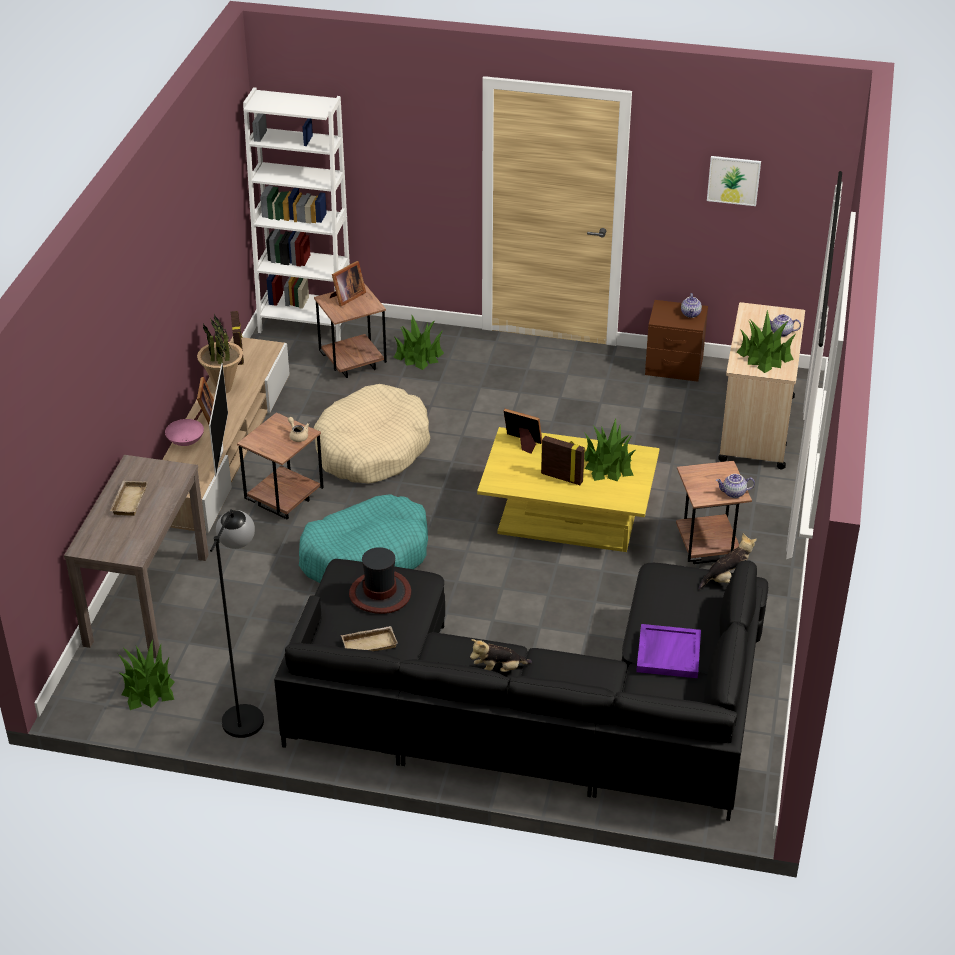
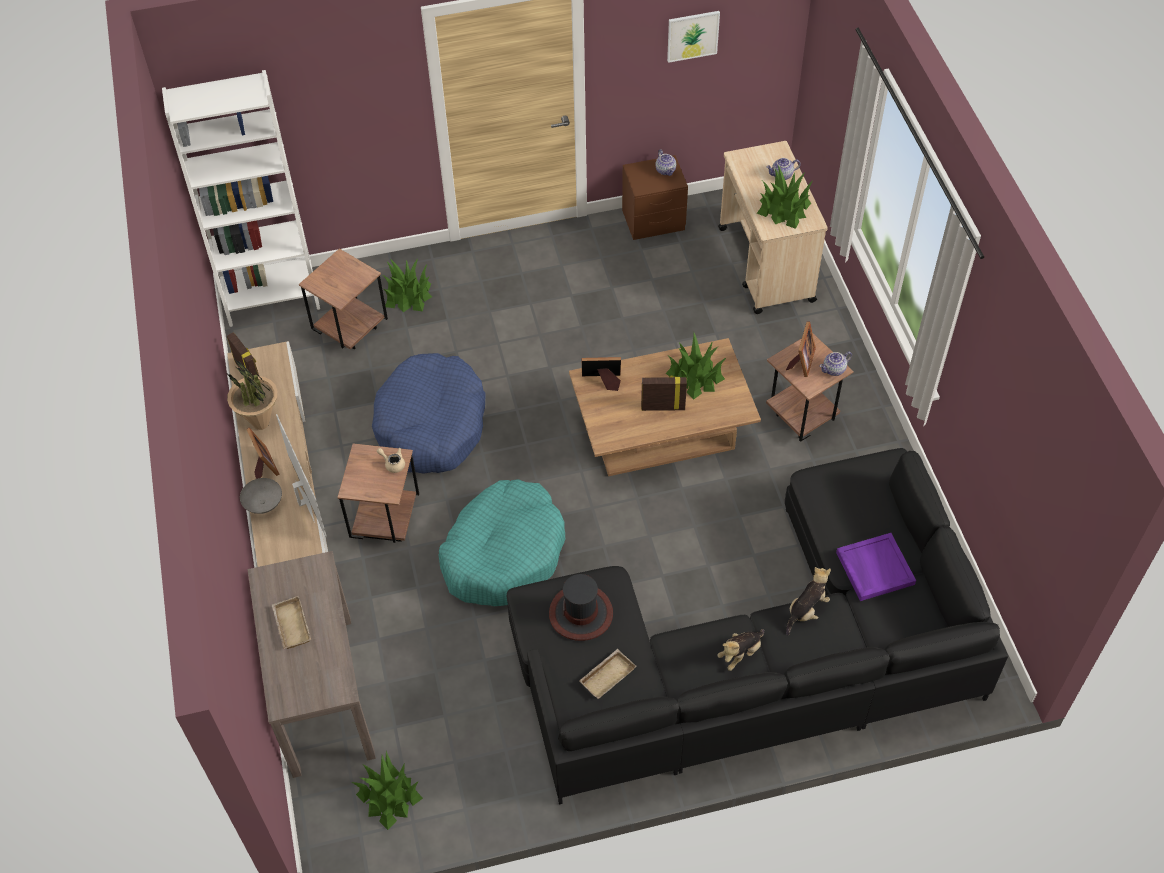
camera: 25 degrees left, 15 degrees up
pink bowl [165,419,204,446] -> grey bowl [240,478,282,514]
black floor lamp [210,509,264,738] -> none
beige dog bed [314,384,430,484] -> blue dog bed [372,353,486,474]
picture frame [330,261,366,306] -> picture frame moved to [786,321,816,377]
yellow coffee table [477,427,660,552] -> brown coffee table [569,338,761,476]
plush toy [698,533,757,590] -> plush toy moved to [786,567,831,636]

